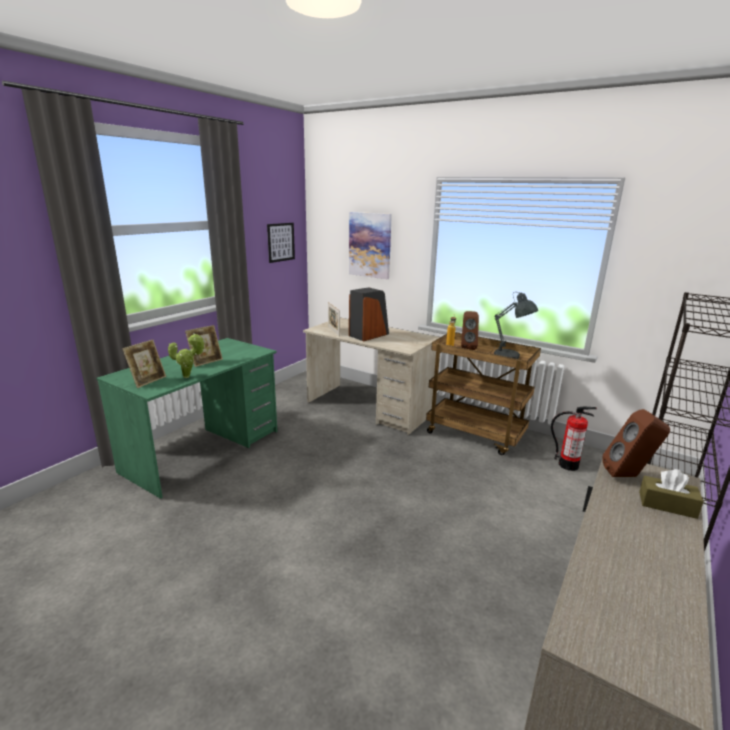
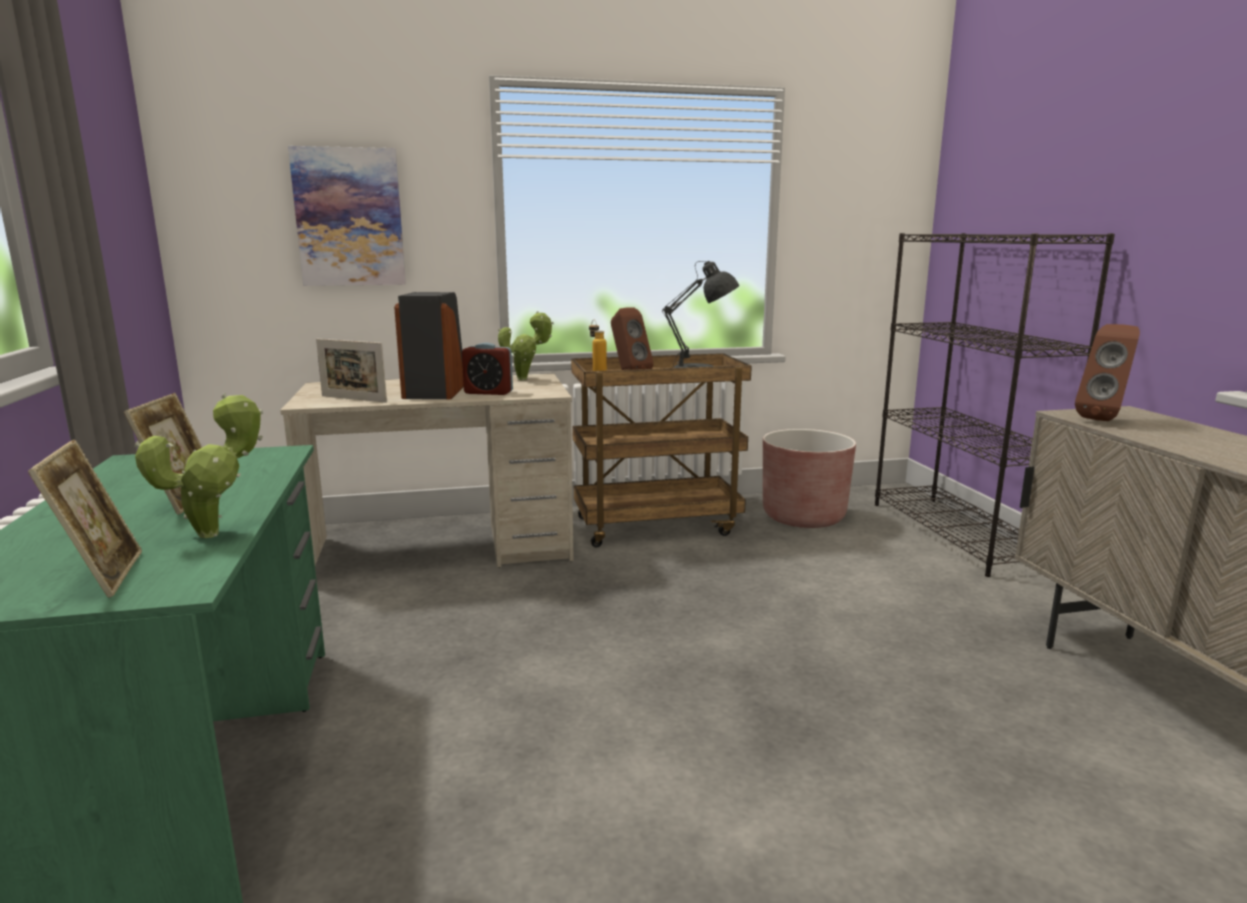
camera: 45 degrees left, 5 degrees down
picture [267,223,295,263] -> none
fire extinguisher [551,406,597,471] -> brown planter [763,429,856,528]
brown tissue box [639,469,704,519] -> none
none -> alarm clock [462,342,513,395]
none -> potted plant [498,311,554,380]

